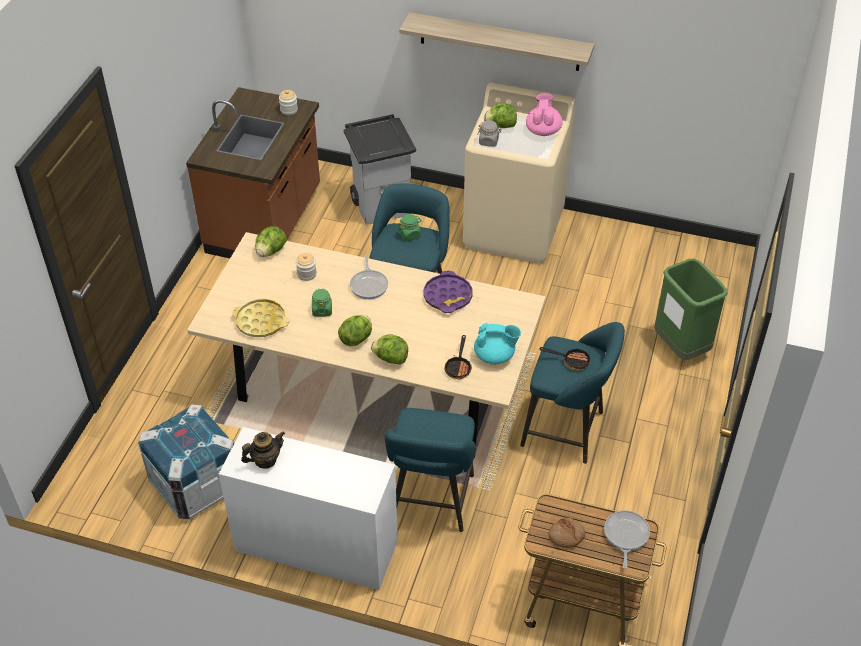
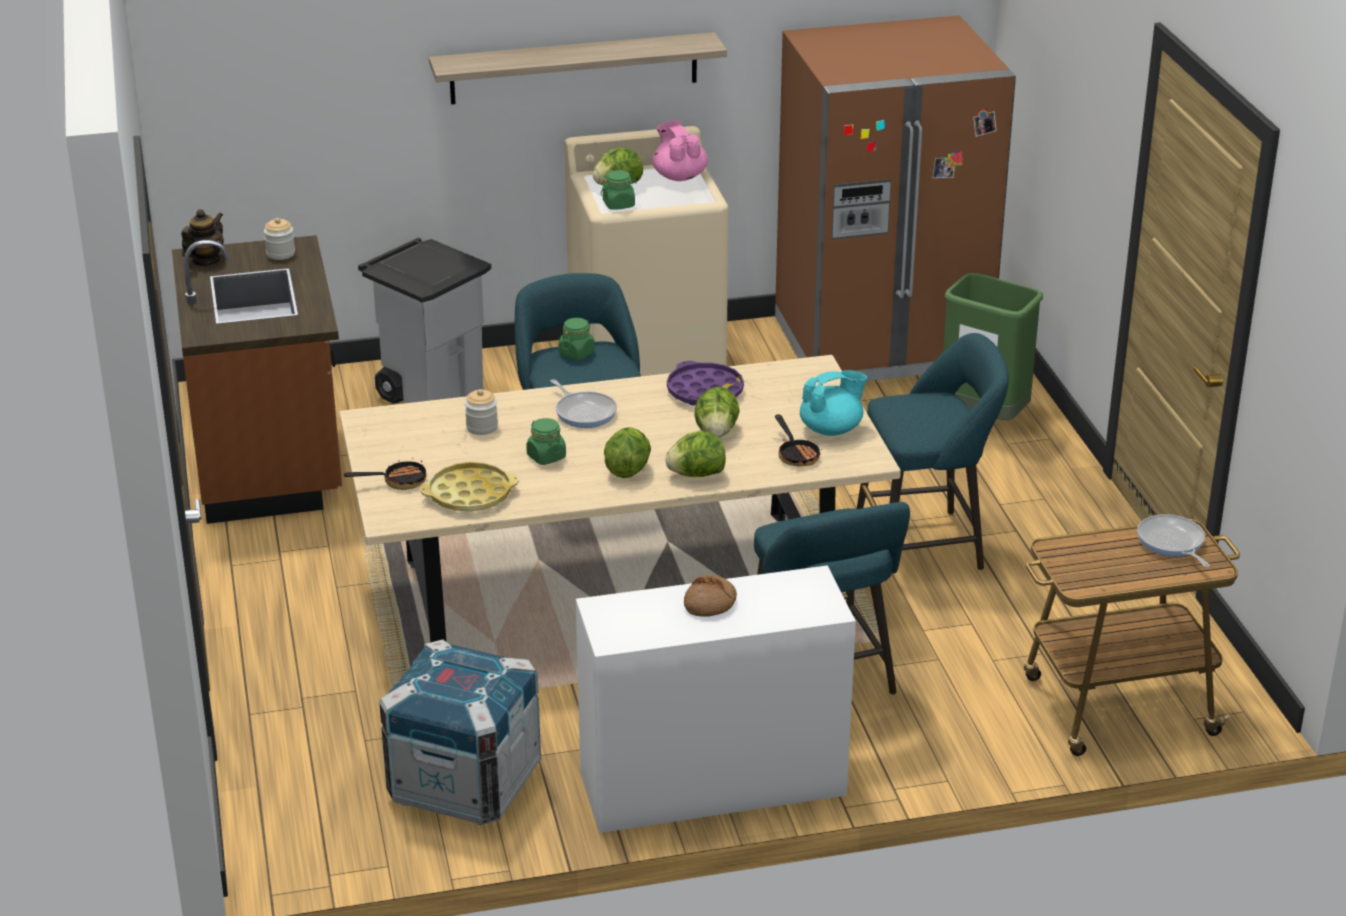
camera: 30 degrees left, 15 degrees down
teapot [241,431,285,469] -> teapot moved to [181,209,224,266]
lettuce [255,226,287,257] -> lettuce moved to [694,387,740,438]
grey jar [477,120,502,147] -> green jar [601,170,637,210]
frying pan [540,347,590,371] -> frying pan moved to [344,456,427,490]
bread [548,518,585,548] -> bread moved to [684,575,737,617]
none -> brown fridge [775,15,1016,381]

